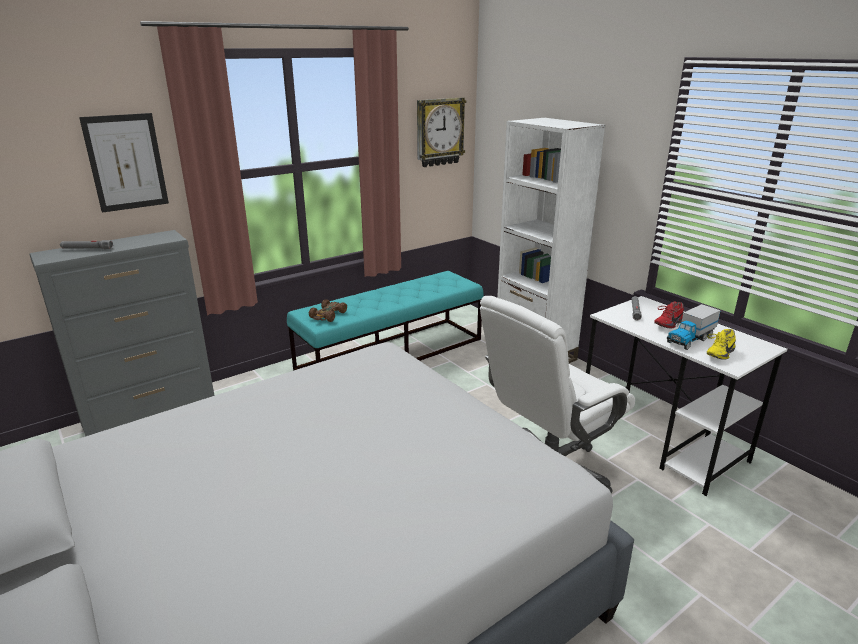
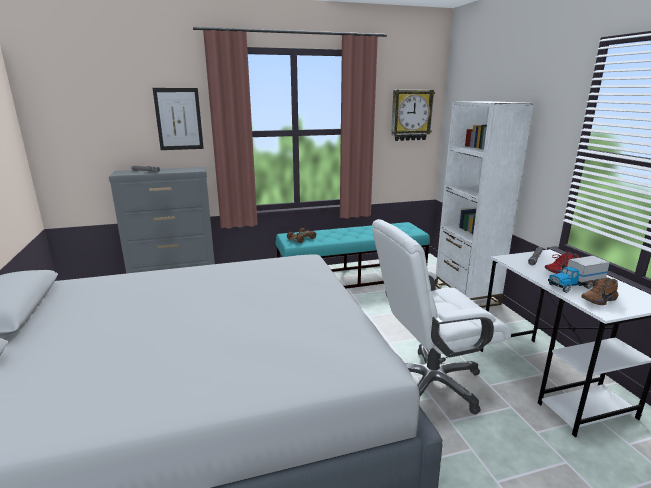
camera: 20 degrees right, 5 degrees down
yellow shoe [707,329,736,360] -> brown shoe [581,277,619,305]

